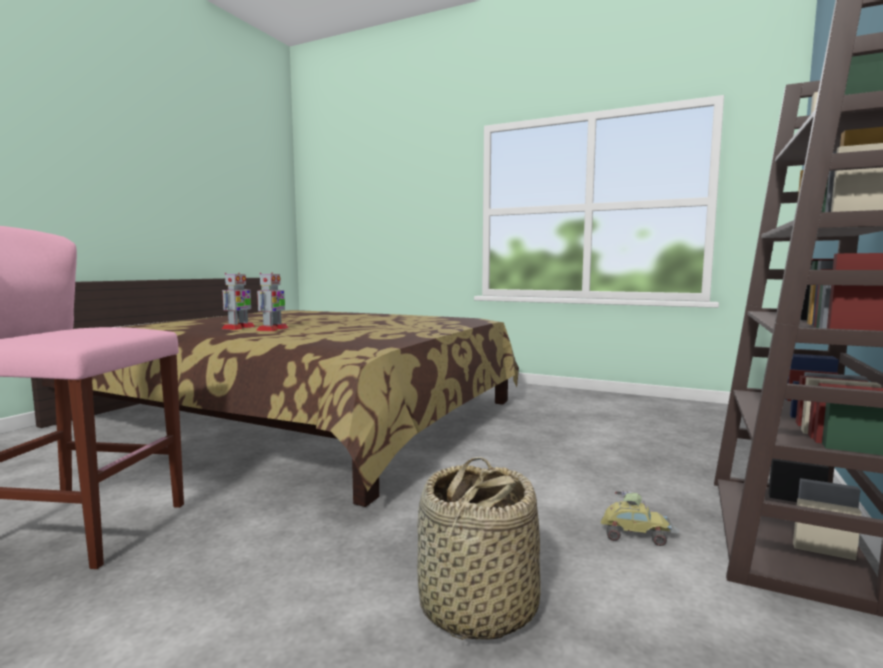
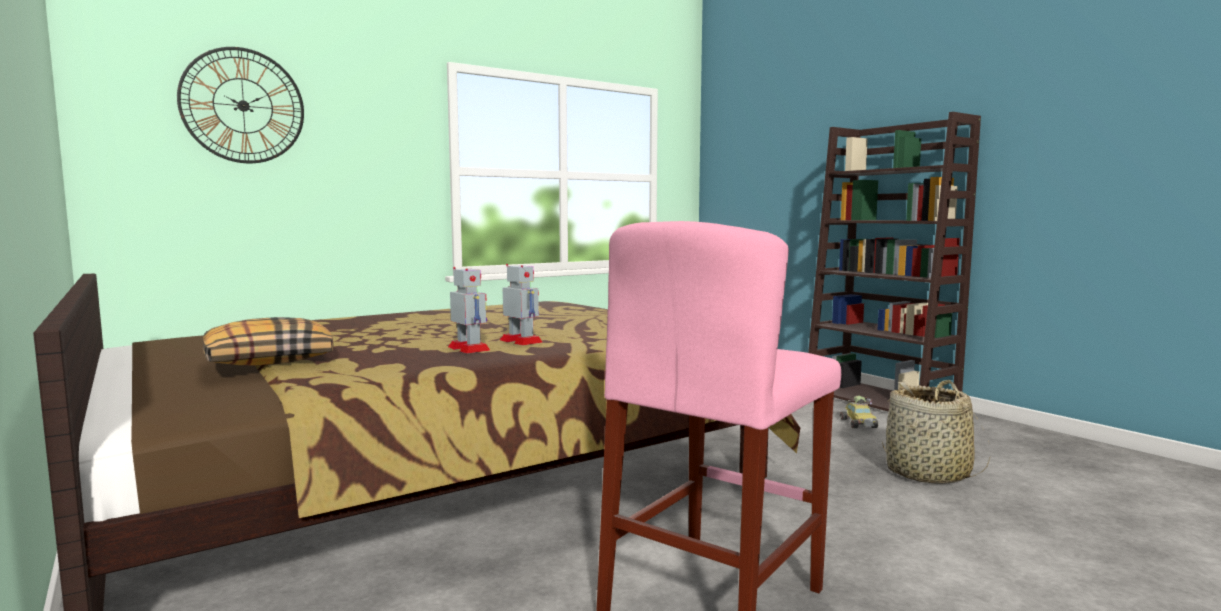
camera: 60 degrees left, 0 degrees up
toy car [601,490,679,546] -> toy car turned 135 degrees clockwise [840,395,878,428]
none -> wall clock [177,47,304,163]
none -> pillow [203,317,334,366]

